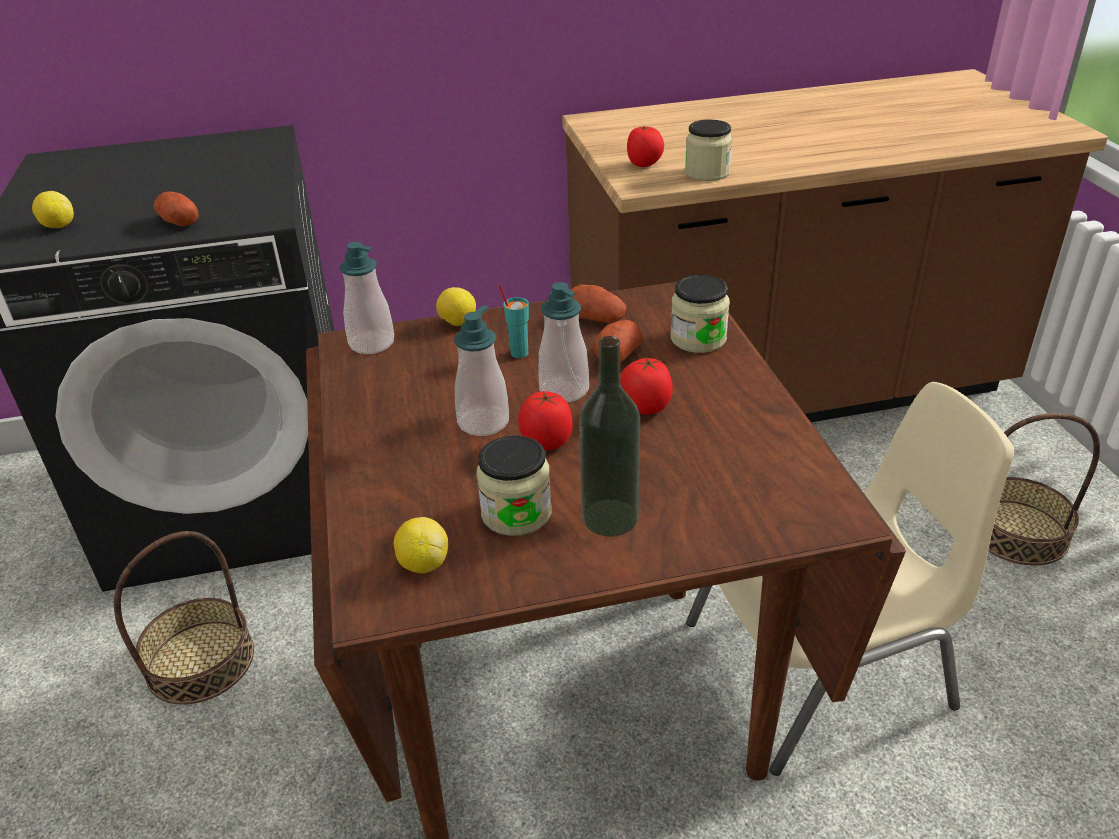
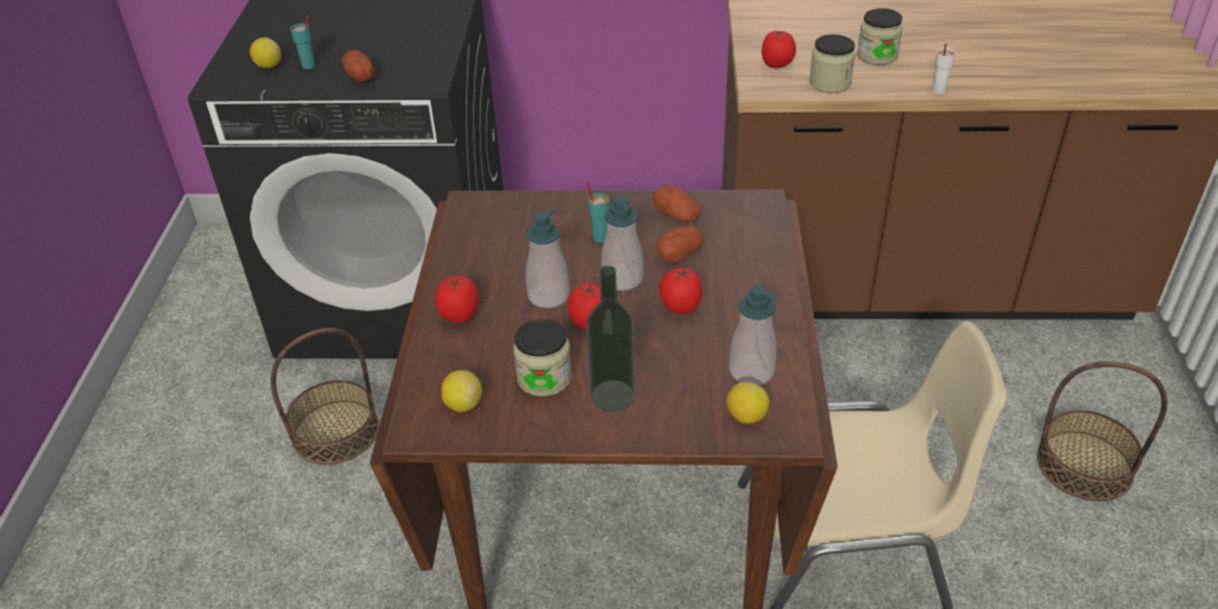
camera: 15 degrees right, 5 degrees up
soap dispenser [340,242,394,354] -> soap dispenser moved to [729,285,777,385]
lemon [436,287,476,326] -> lemon moved to [726,382,769,424]
jar [670,275,730,353] -> jar moved to [857,8,903,65]
none -> turquoise cup [290,14,315,69]
none -> tomato [435,276,479,323]
none -> white cup [932,44,956,94]

